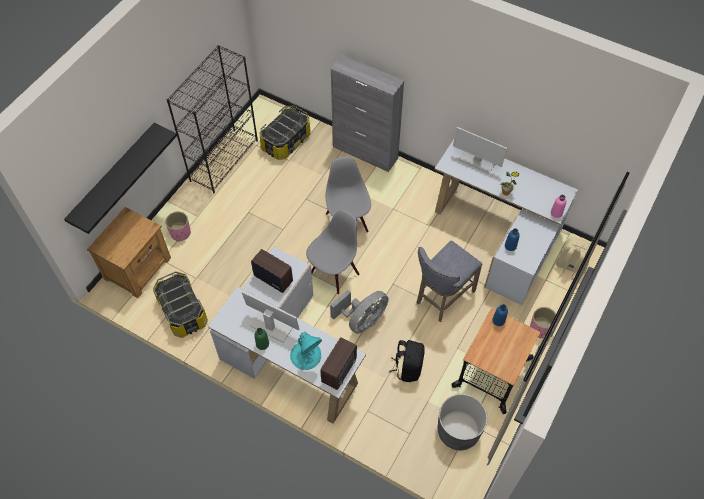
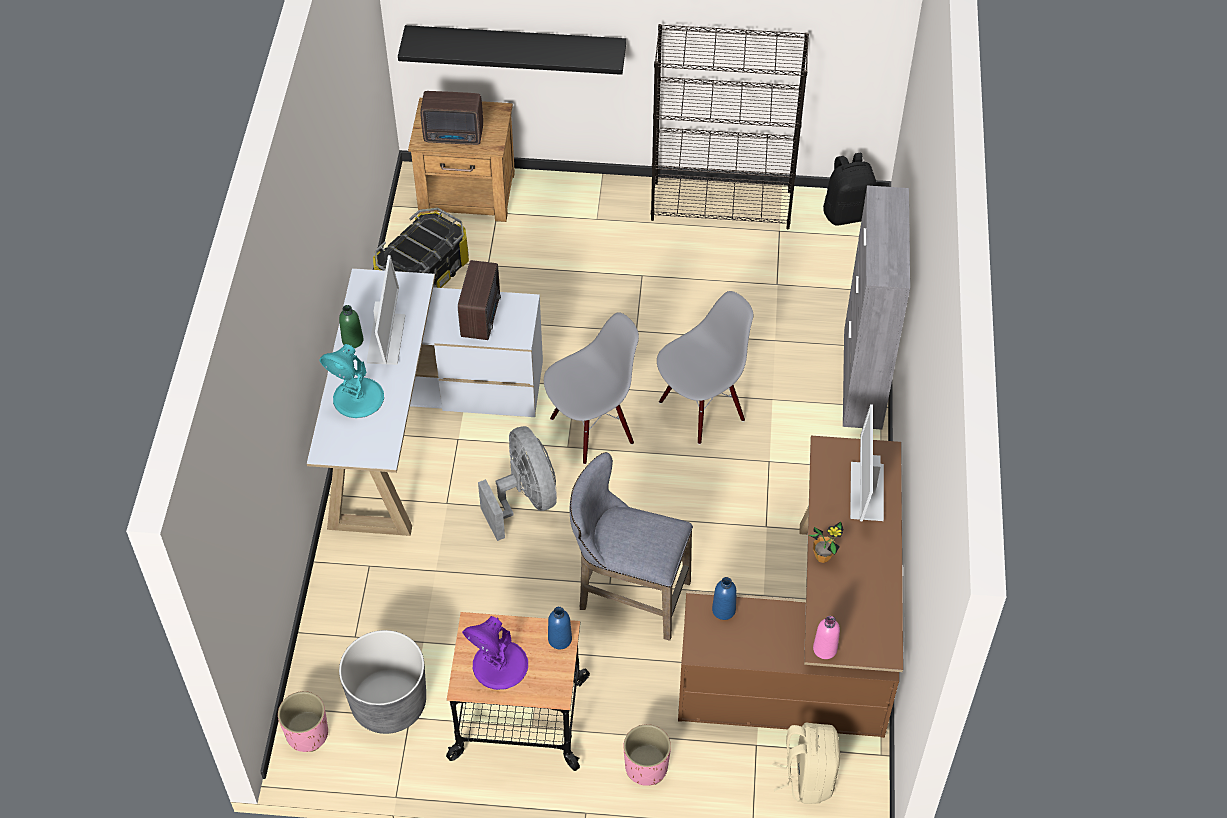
camera: 65 degrees right, 5 degrees down
pink planter [165,211,191,242] -> pink planter moved to [278,691,328,752]
storage box [259,105,311,160] -> none
grey chair [306,209,359,294] -> grey chair turned 45 degrees counterclockwise [544,312,639,464]
radio [321,337,357,390] -> radio moved to [420,91,483,145]
grey fan [330,290,389,334] -> grey fan turned 135 degrees counterclockwise [478,426,557,541]
black backpack [389,340,425,382] -> black backpack moved to [823,153,877,226]
white desk [434,139,578,305] -> brown desk [678,436,903,738]
none -> purple table lamp [462,616,528,690]

